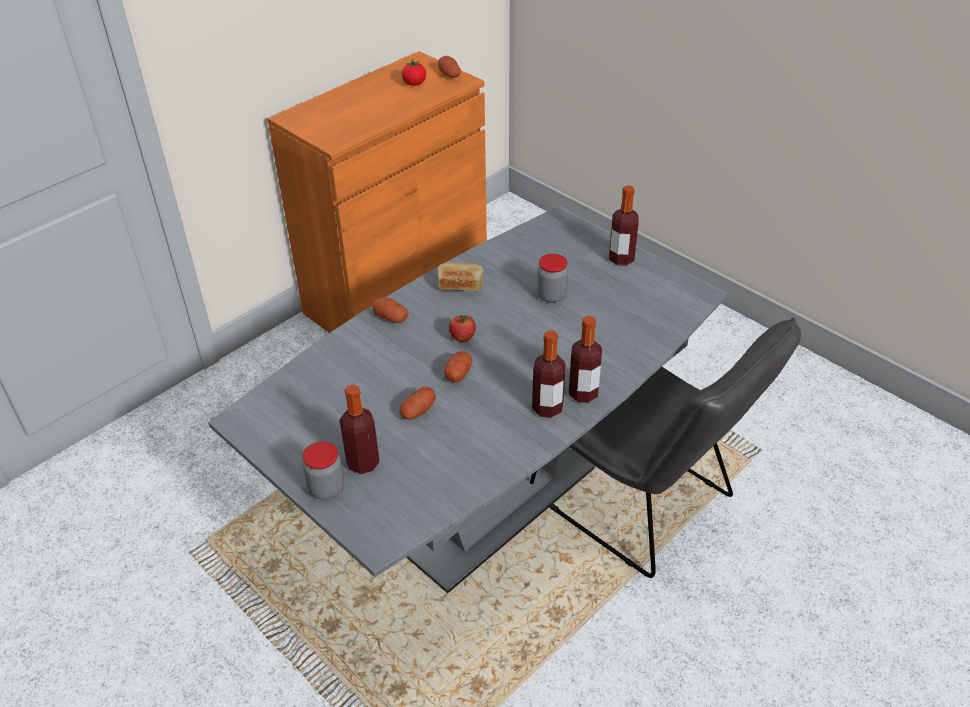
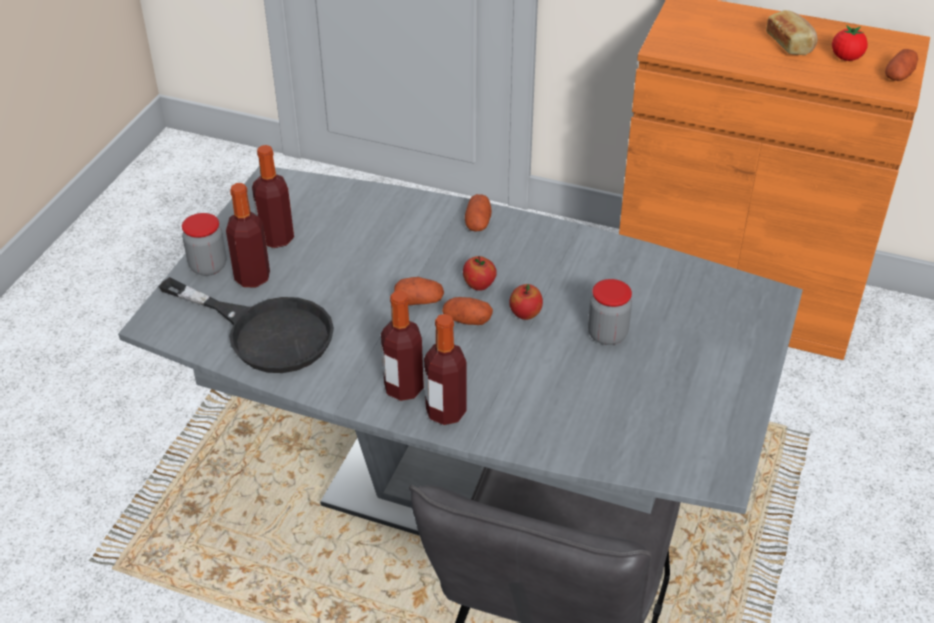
camera: 65 degrees right, 0 degrees up
potato [399,387,435,420] -> potato moved to [442,297,493,325]
bread [437,262,484,291] -> bread moved to [766,10,817,55]
bottle [609,185,639,266] -> bottle moved to [252,145,294,248]
none -> black frying pan [159,277,334,373]
none -> apple [509,284,543,320]

